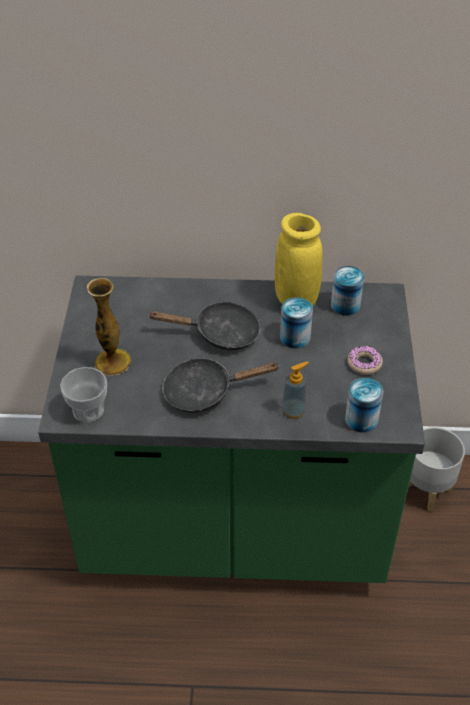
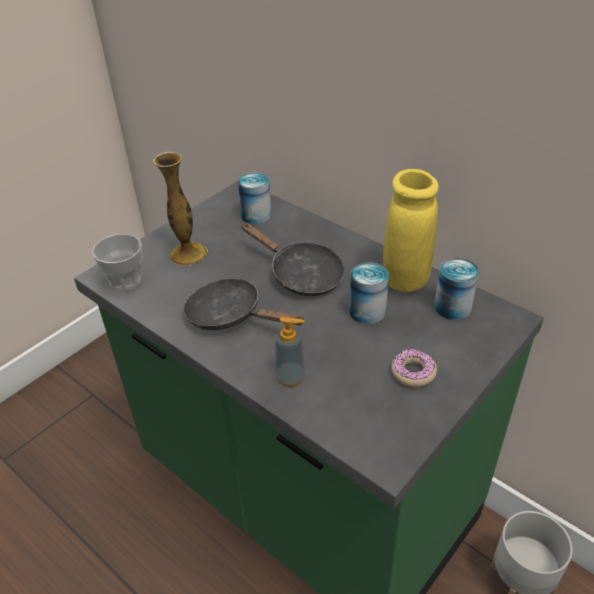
camera: 40 degrees right, 5 degrees down
can [345,378,383,433] -> can moved to [238,173,272,224]

